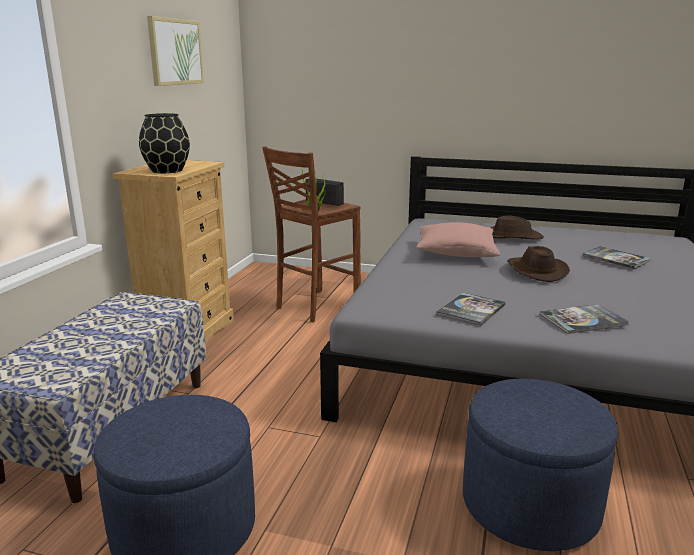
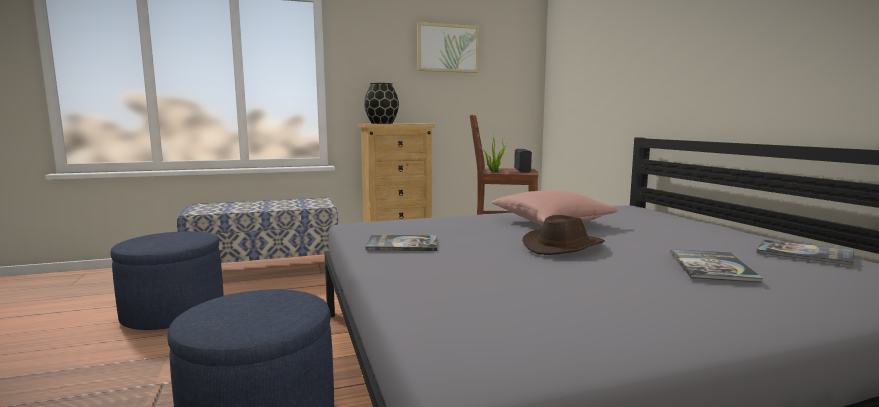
camera: 55 degrees right, 10 degrees down
brown hat [490,215,544,240] -> none
book [540,304,629,334] -> book moved to [757,240,854,266]

